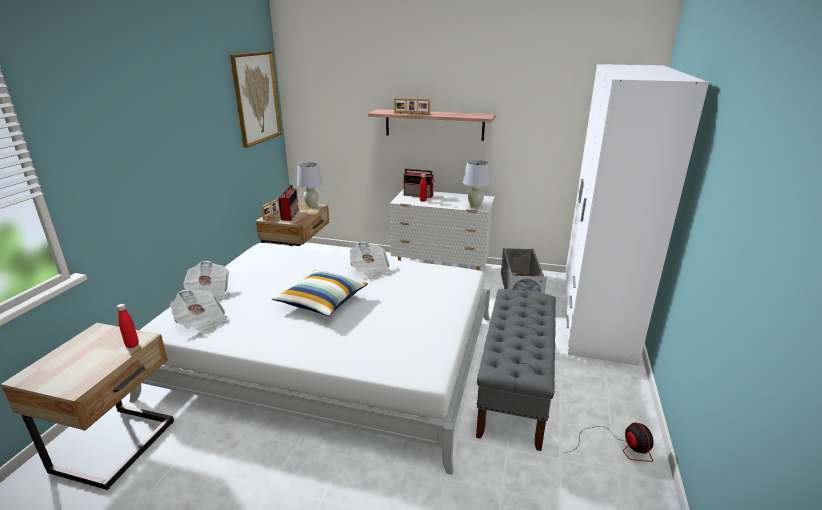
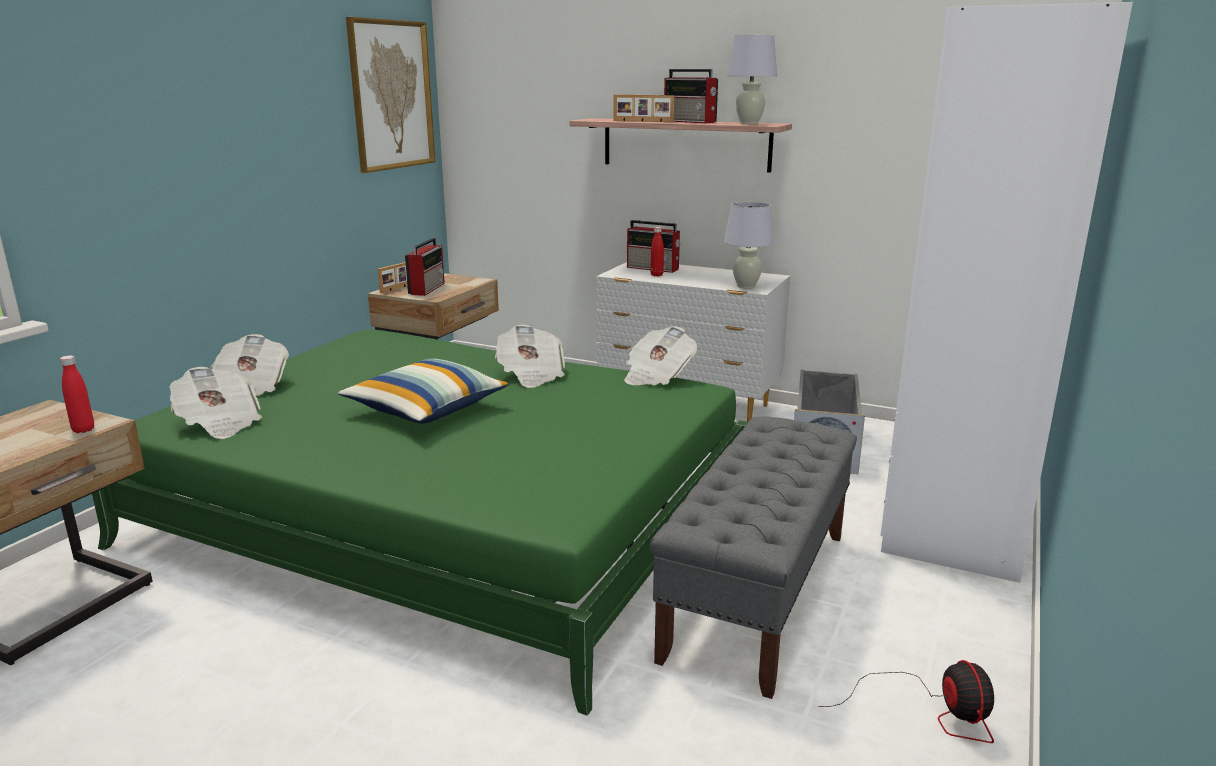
camera: 10 degrees right, 5 degrees down
white bed [129,243,490,475] -> green bed [92,329,748,716]
white table lamp [297,162,323,207] -> white table lamp moved to [727,35,777,124]
none -> newspaper [625,326,697,385]
none -> radio [664,69,718,123]

